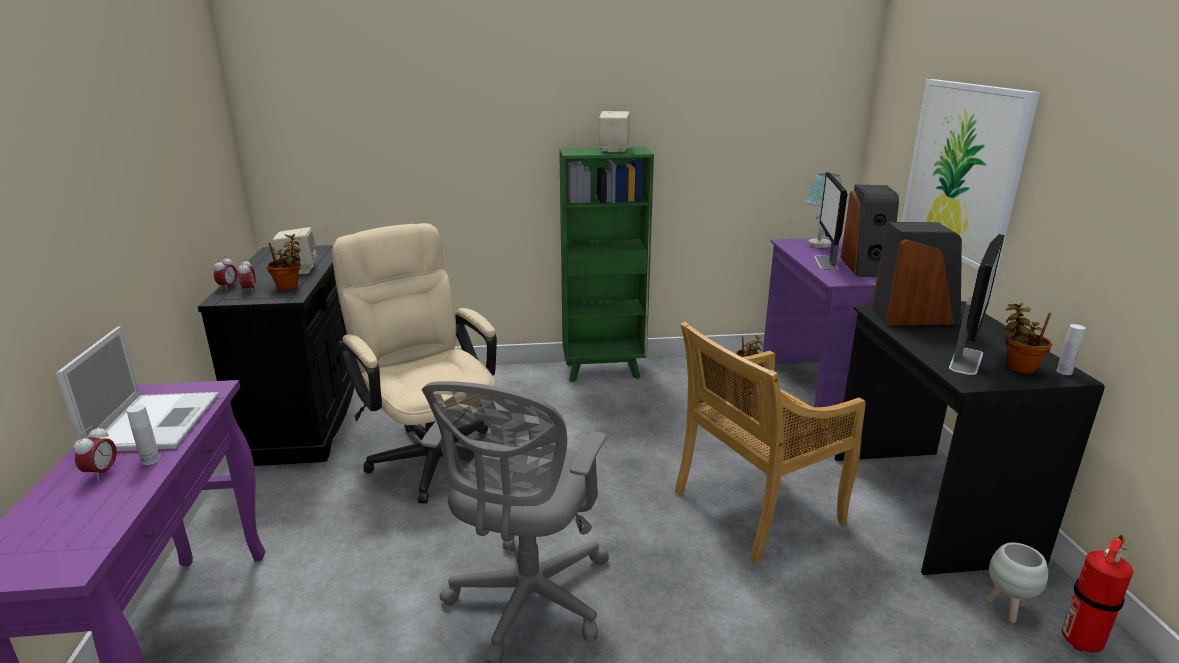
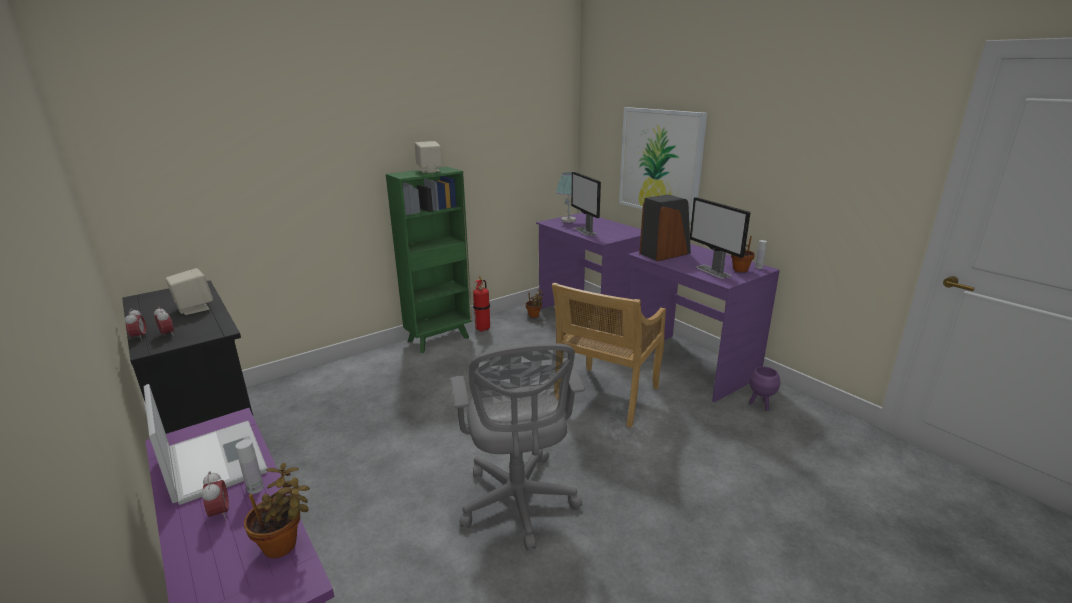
camera: 30 degrees left, 0 degrees up
potted plant [267,234,301,291] -> potted plant moved to [244,463,310,558]
beige office chair [332,223,497,504] -> none
black desk [835,301,1105,575] -> purple desk [628,244,779,402]
speaker [841,185,899,277] -> none
monitor [949,234,1005,375] -> monitor turned 150 degrees clockwise [690,197,750,278]
white planter [986,542,1048,623] -> purple planter [749,366,780,411]
fire extinguisher [1062,534,1133,653] -> fire extinguisher moved to [473,276,490,332]

